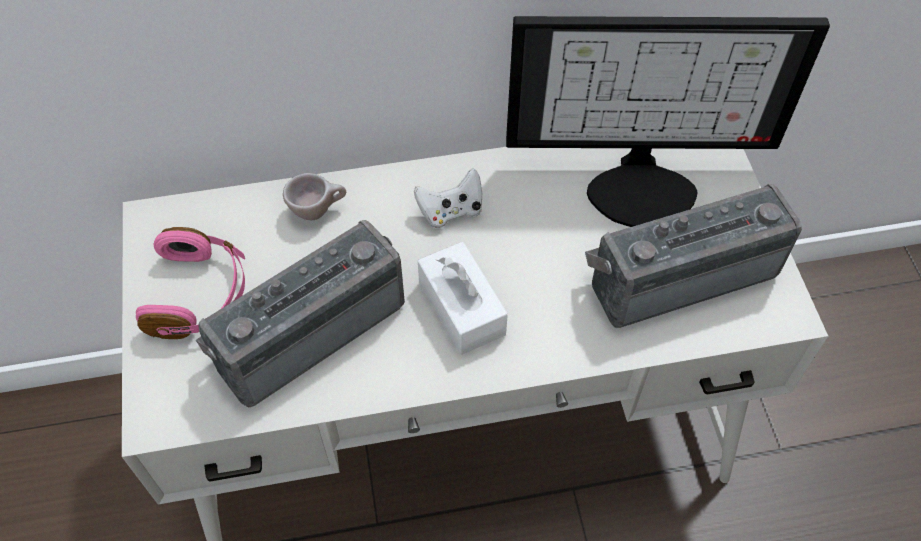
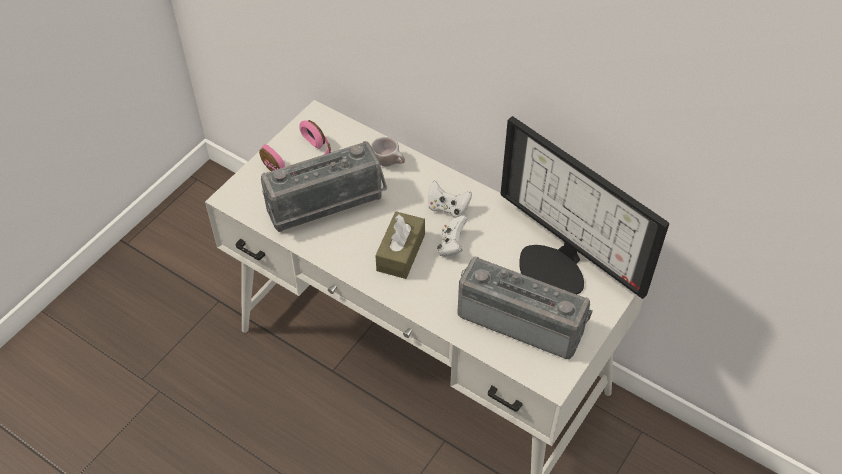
camera: 45 degrees right, 5 degrees down
radio [196,220,405,407] -> radio turned 150 degrees clockwise [261,141,387,232]
white tissue box [418,241,508,355] -> brown tissue box [375,212,425,279]
none -> white game controller [437,215,468,257]

